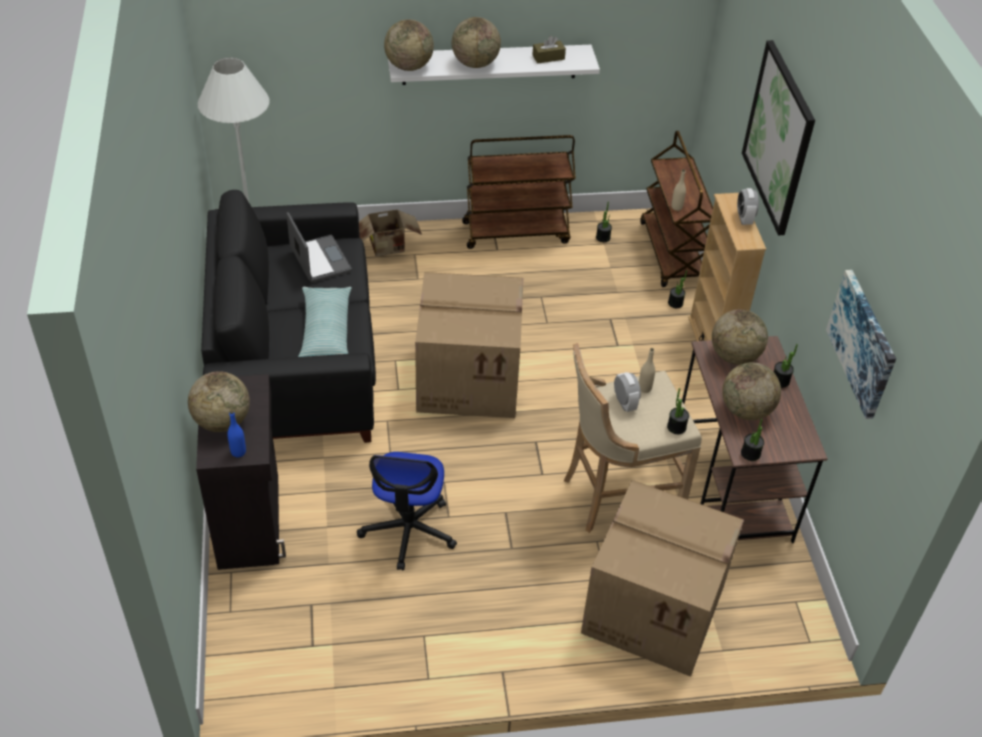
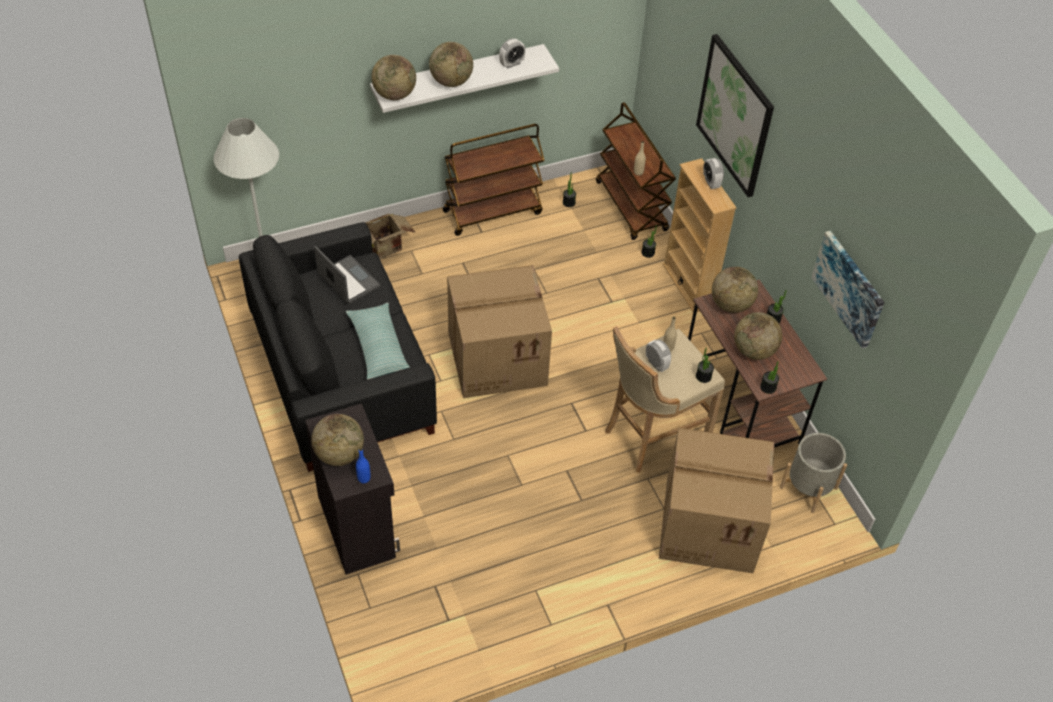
camera: 15 degrees left, 5 degrees up
office chair [357,452,457,570] -> none
brown tissue box [532,36,566,64] -> alarm clock [499,38,526,68]
none -> grey planter [780,433,847,513]

